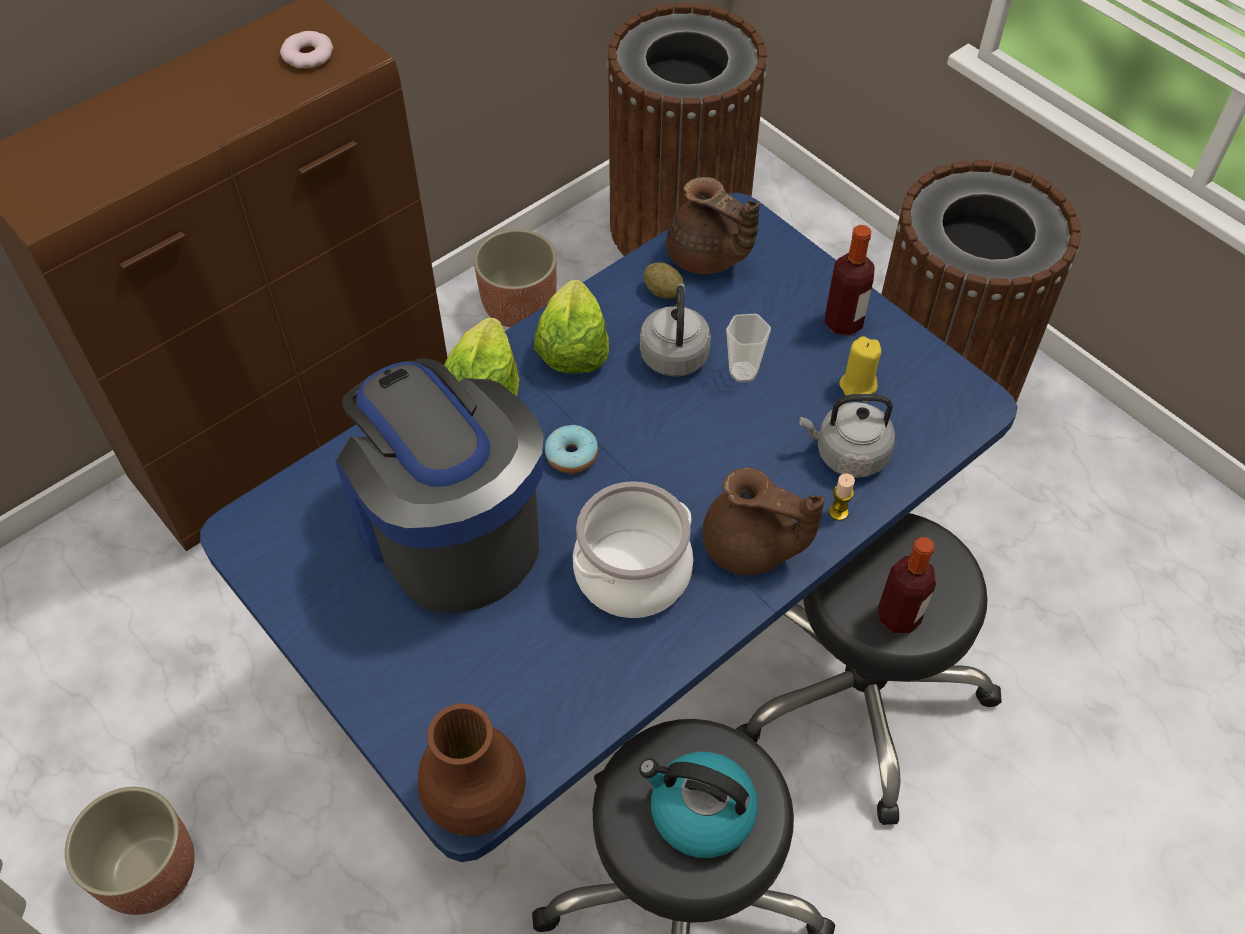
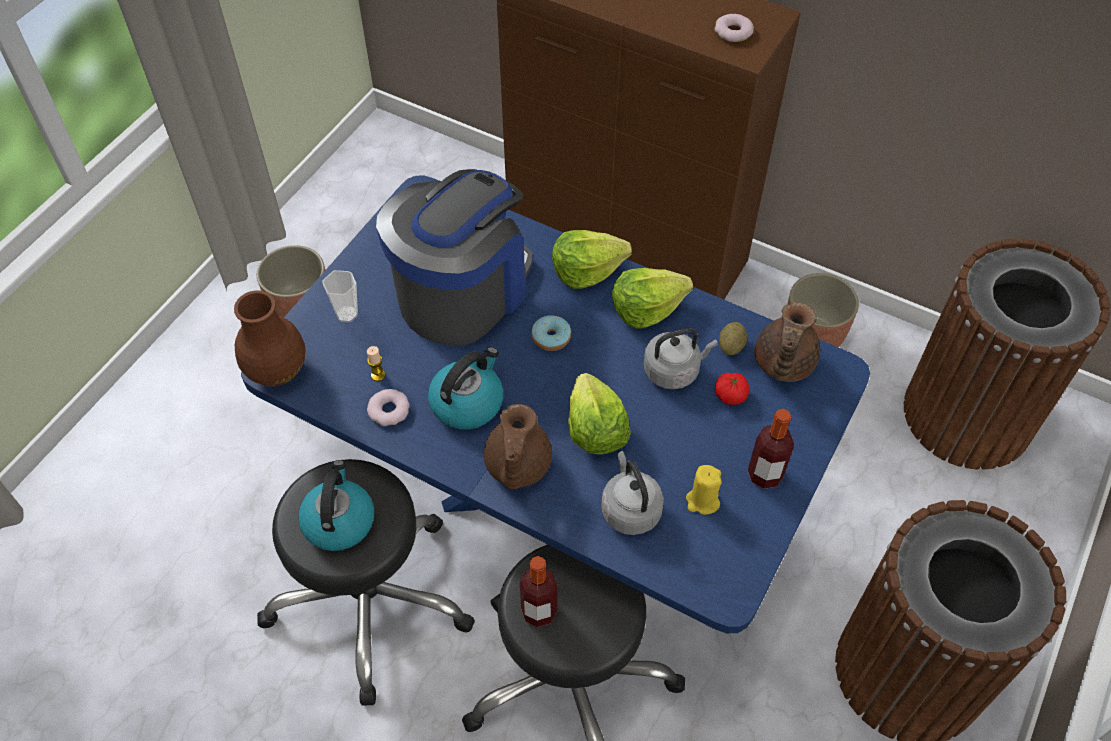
camera: 70 degrees right, 0 degrees up
cooking pot [573,481,693,618] -> kettle [428,347,503,430]
cup [726,314,771,382] -> cup moved to [322,270,358,322]
candle [829,473,855,521] -> candle moved to [367,346,385,381]
none -> donut [367,389,410,426]
none -> lettuce [568,373,631,455]
none -> tomato [715,373,750,405]

